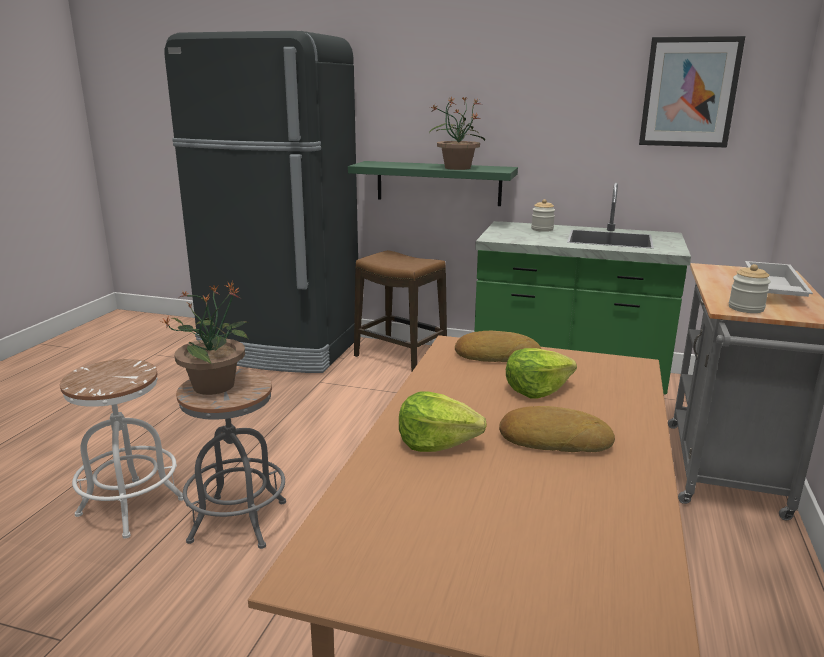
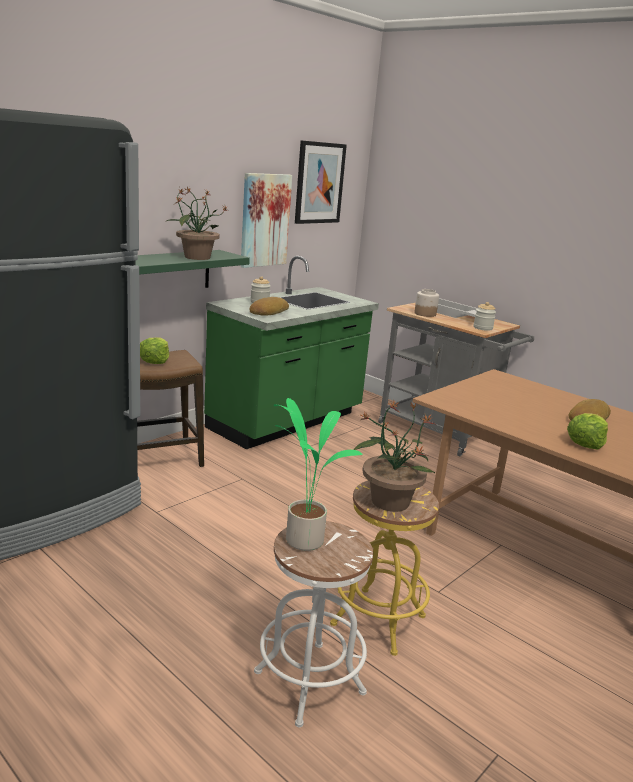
camera: 65 degrees left, 0 degrees up
grey stool [176,369,286,549] -> yellow stool [330,480,439,656]
bread [455,331,541,362] -> bread moved to [249,297,289,316]
lettuce [506,348,577,399] -> lettuce moved to [140,337,169,364]
none -> picture [241,173,292,268]
none -> potted plant [274,398,363,551]
none -> jar [414,289,439,317]

